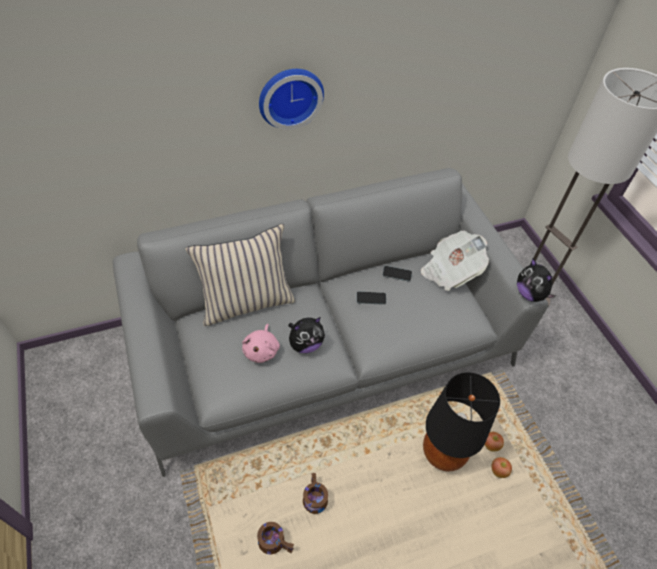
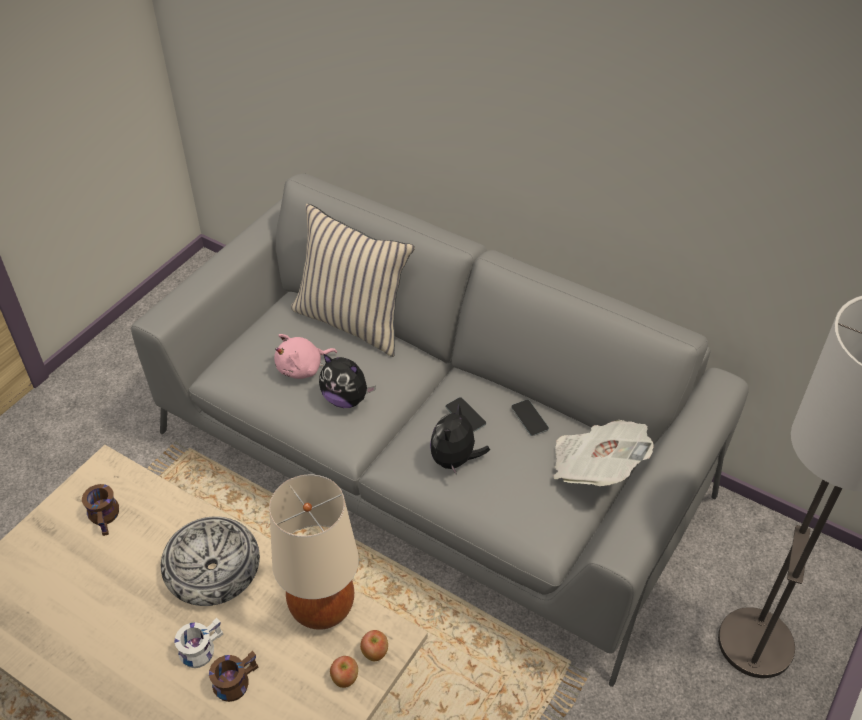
camera: 55 degrees right, 5 degrees down
wall clock [259,69,324,130] -> none
brown mug [303,473,328,514] -> brown mug moved to [209,651,258,702]
black table lamp [423,372,500,471] -> beige table lamp [269,475,359,630]
plush toy [517,258,556,302] -> plush toy moved to [430,402,490,475]
none -> bowl [161,516,260,606]
none -> white mug [175,618,223,668]

